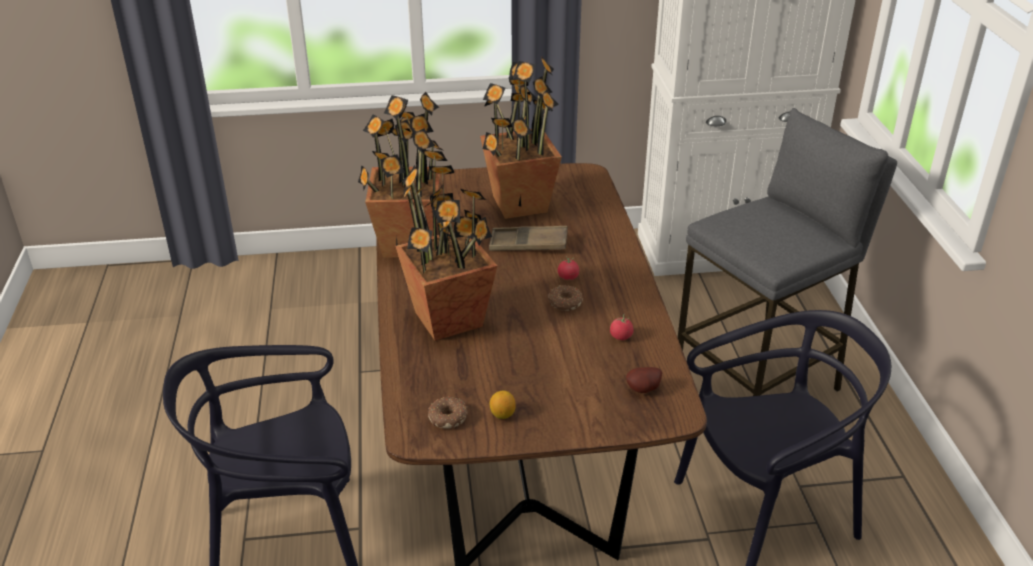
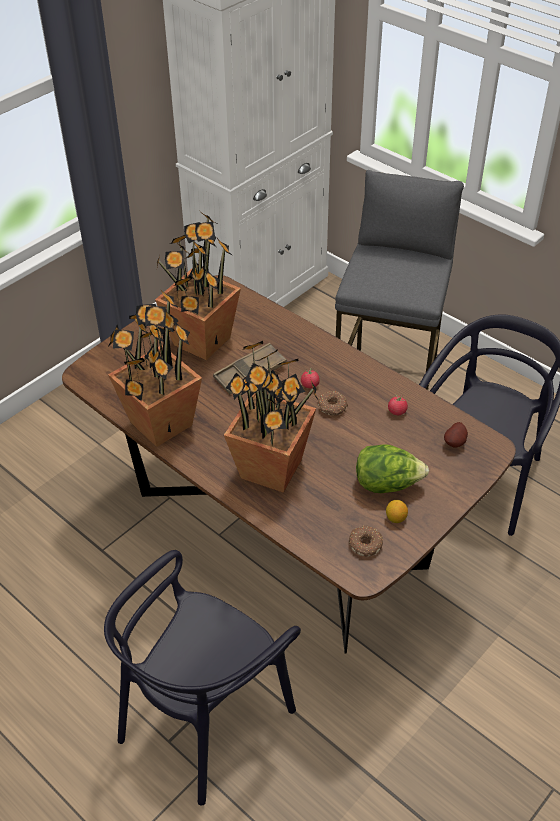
camera: 40 degrees left, 10 degrees up
none -> lettuce [356,445,429,493]

